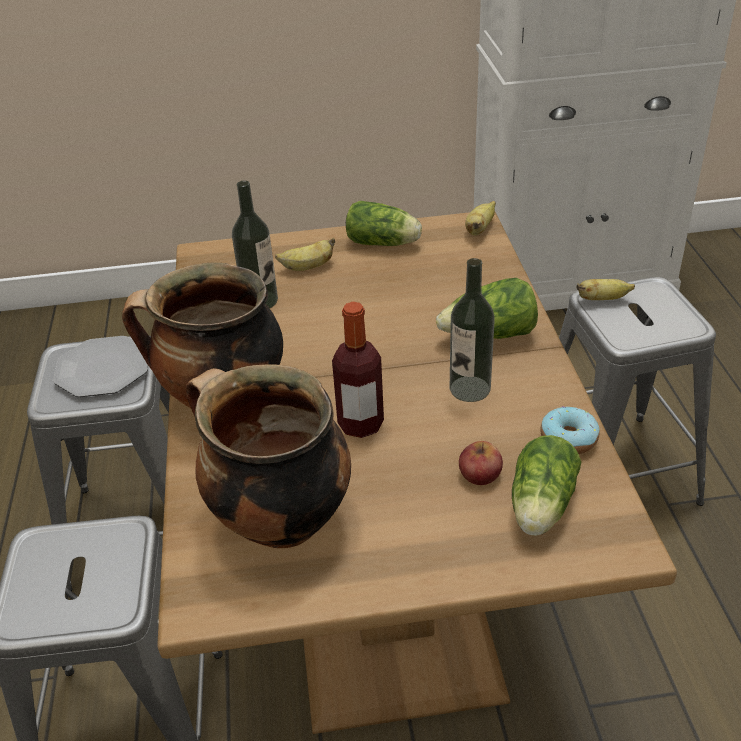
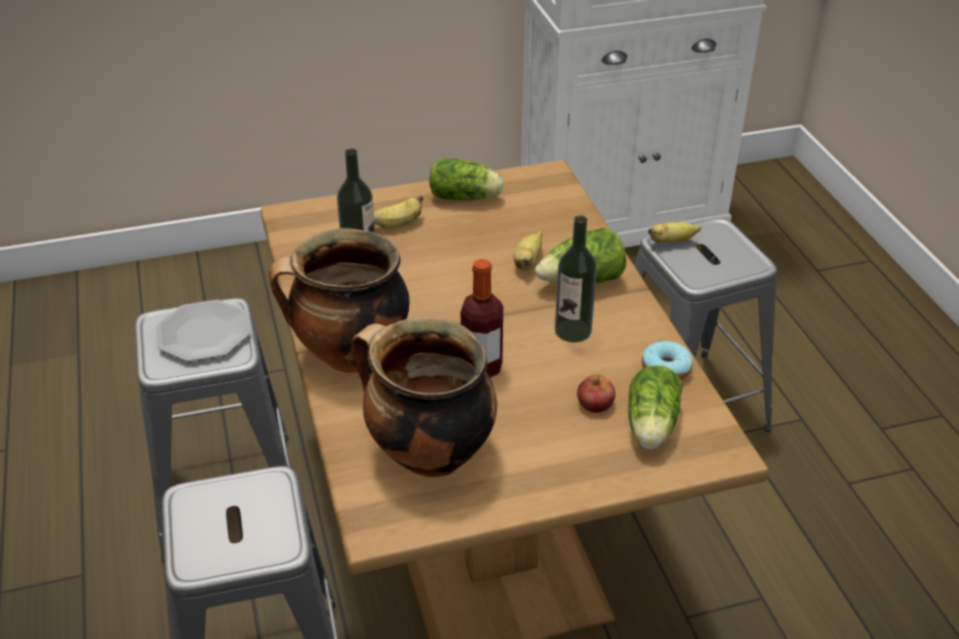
camera: 10 degrees left, 0 degrees up
banana [465,201,496,236] -> banana moved to [513,231,542,271]

